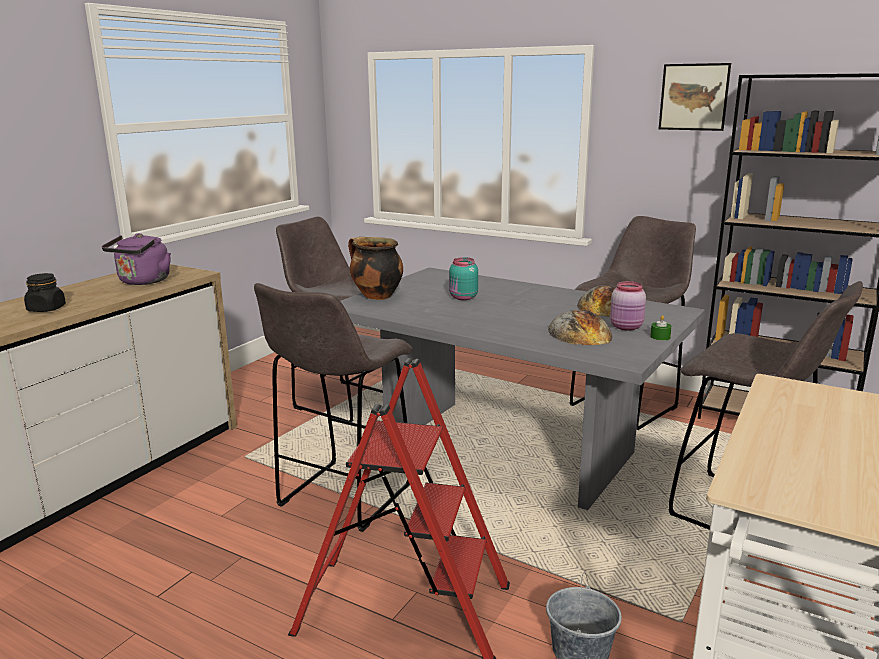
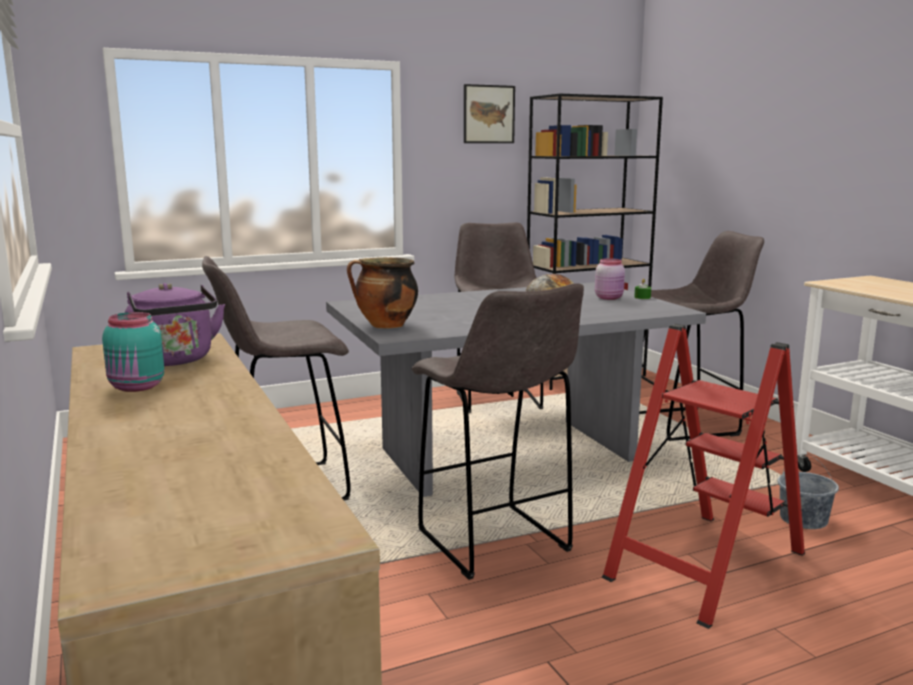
camera: 55 degrees left, 5 degrees down
black jar [24,273,66,312] -> none
turquoise jar [449,257,478,300] -> turquoise jar moved to [102,312,164,392]
bread [548,310,612,345] -> none

